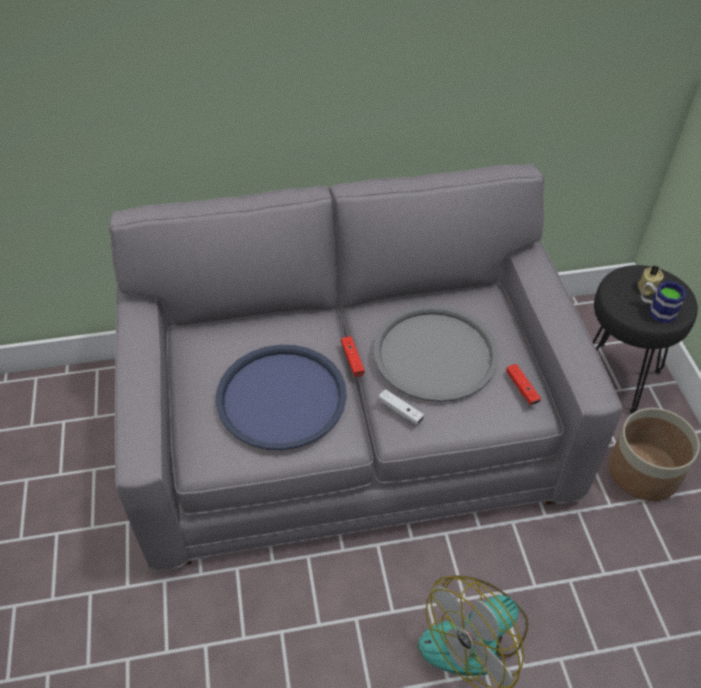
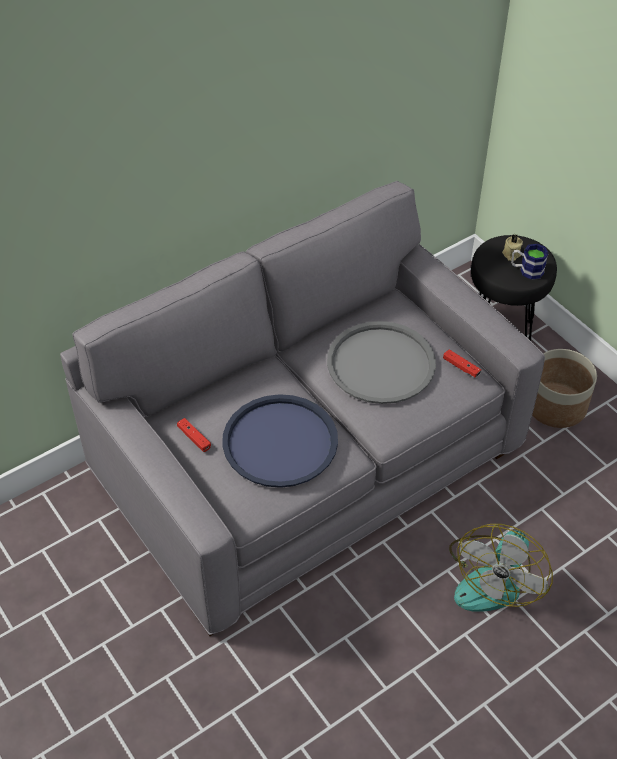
camera: 25 degrees left, 0 degrees up
red game controller [341,336,365,377] -> red game controller moved to [177,418,211,452]
white game controller [379,389,424,425] -> none

